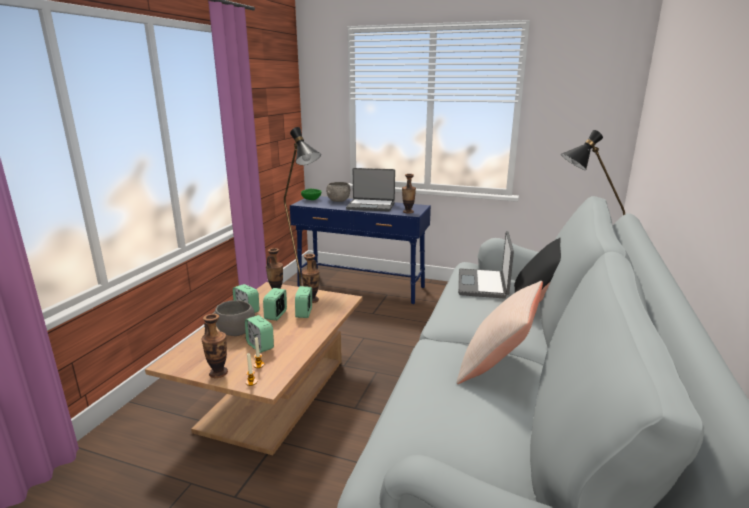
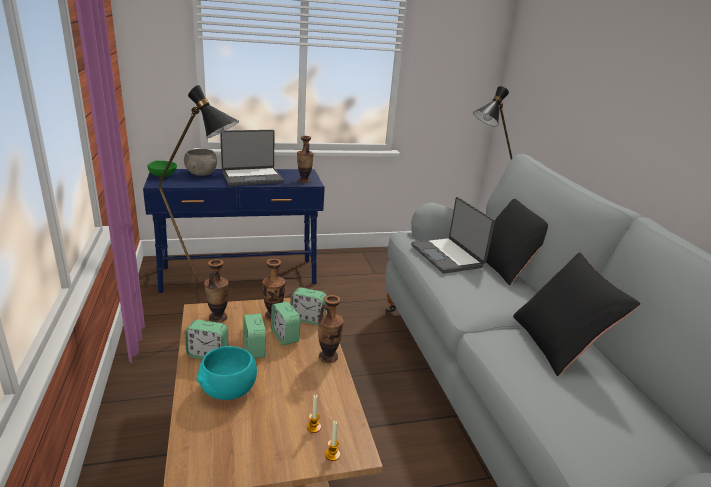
camera: 35 degrees left, 5 degrees up
vase [201,314,228,378] -> vase moved to [318,295,344,363]
grey bowl [212,300,255,336] -> turquoise bowl [196,346,257,400]
alarm clock [245,315,274,353] -> alarm clock moved to [291,287,327,325]
beige pillow [457,281,543,384] -> black pillow [513,252,641,376]

